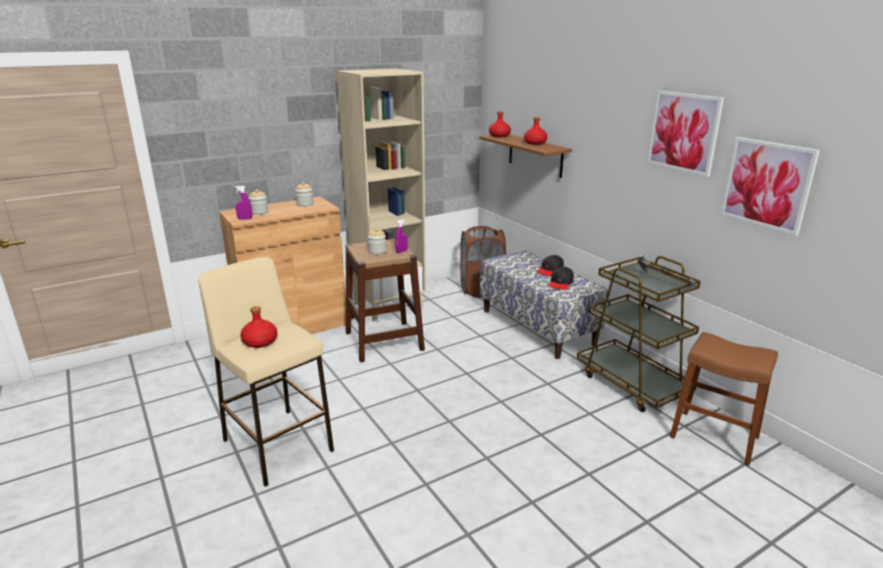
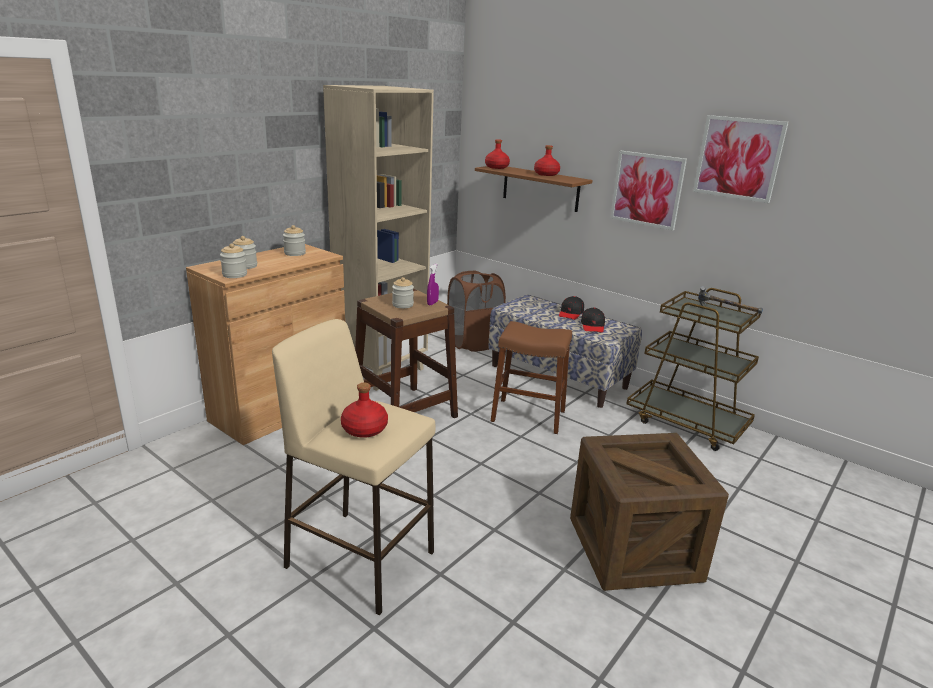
camera: 20 degrees left, 0 degrees up
purple spray bottle [235,186,252,220] -> jar [220,243,247,278]
brown stool [670,332,778,466] -> brown stool moved to [491,321,572,434]
picture [720,137,820,236] -> picture moved to [610,151,687,231]
none -> crate [570,433,729,591]

